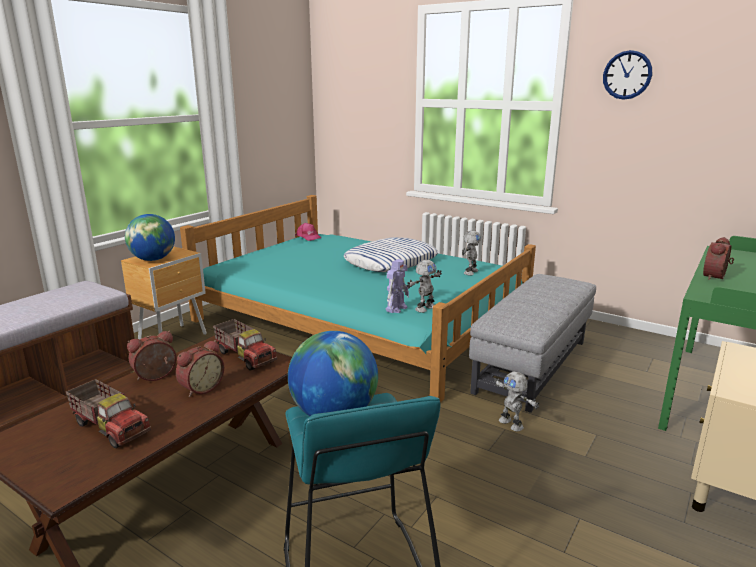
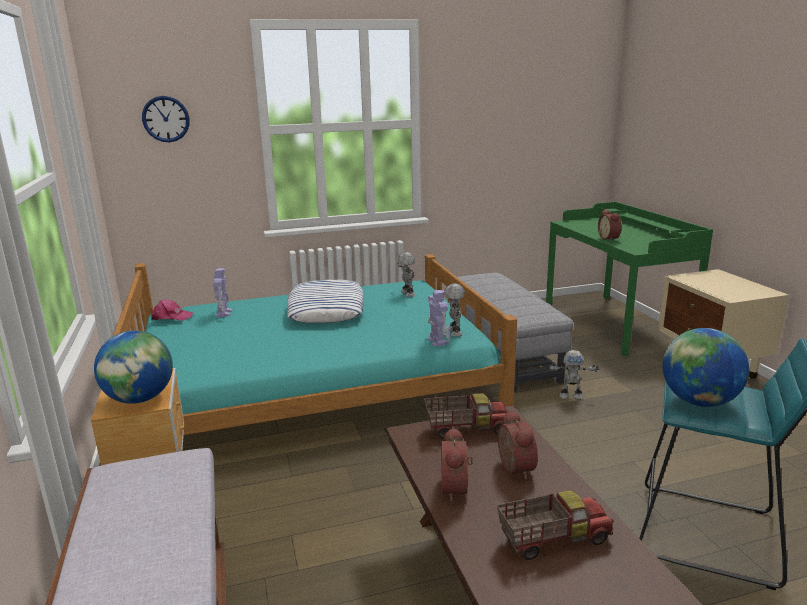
camera: 50 degrees left, 0 degrees up
wall clock [603,50,652,100] -> wall clock moved to [142,96,190,142]
none -> toy robot [213,268,232,318]

